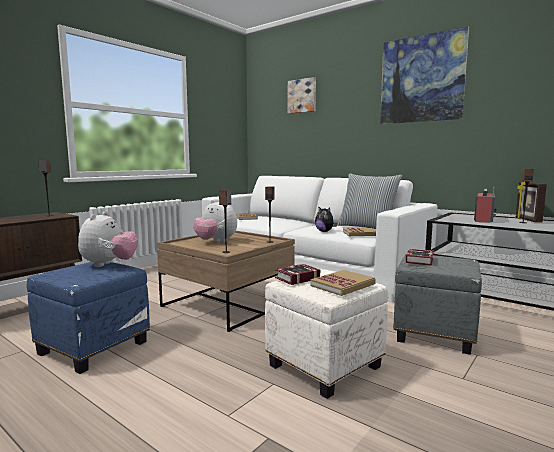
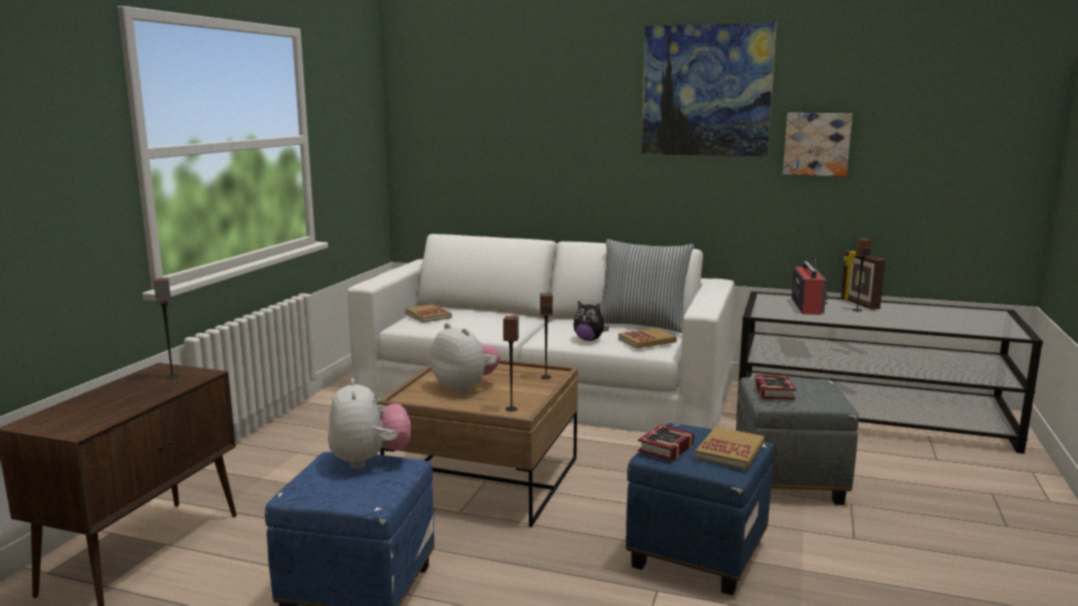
camera: 20 degrees left, 5 degrees up
plush toy [193,200,237,242] -> plush toy turned 150 degrees counterclockwise [431,323,500,394]
white ottoman [265,269,388,399] -> blue ottoman [626,423,774,596]
picture [288,77,316,114] -> picture moved to [783,113,853,177]

